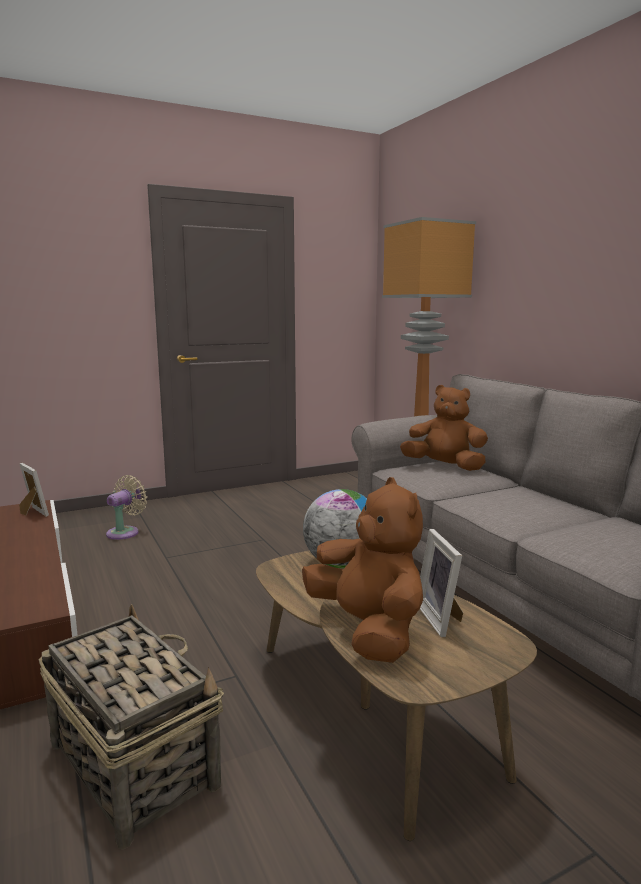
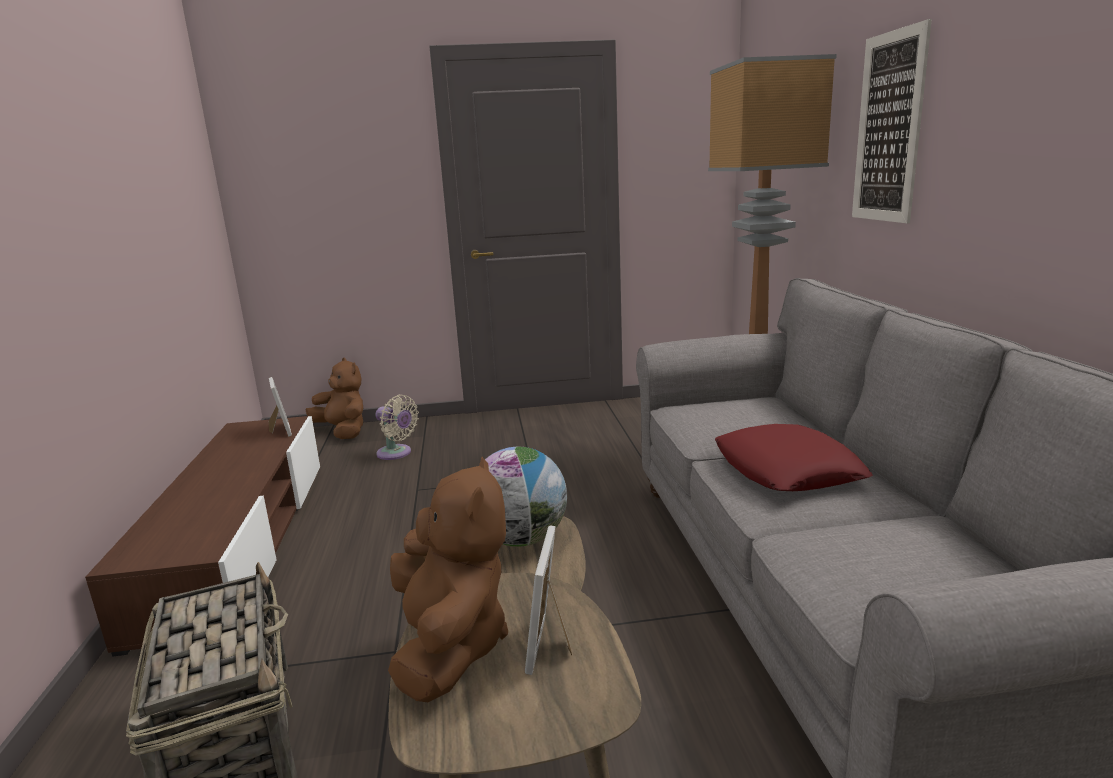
camera: 20 degrees right, 5 degrees up
beige fan [106,475,147,540] -> beige fan turned 75 degrees clockwise [375,395,419,460]
brown plush toy [400,385,488,471] -> brown plush toy moved to [306,358,363,439]
none -> red pillow [715,424,873,491]
none -> picture [852,19,932,223]

